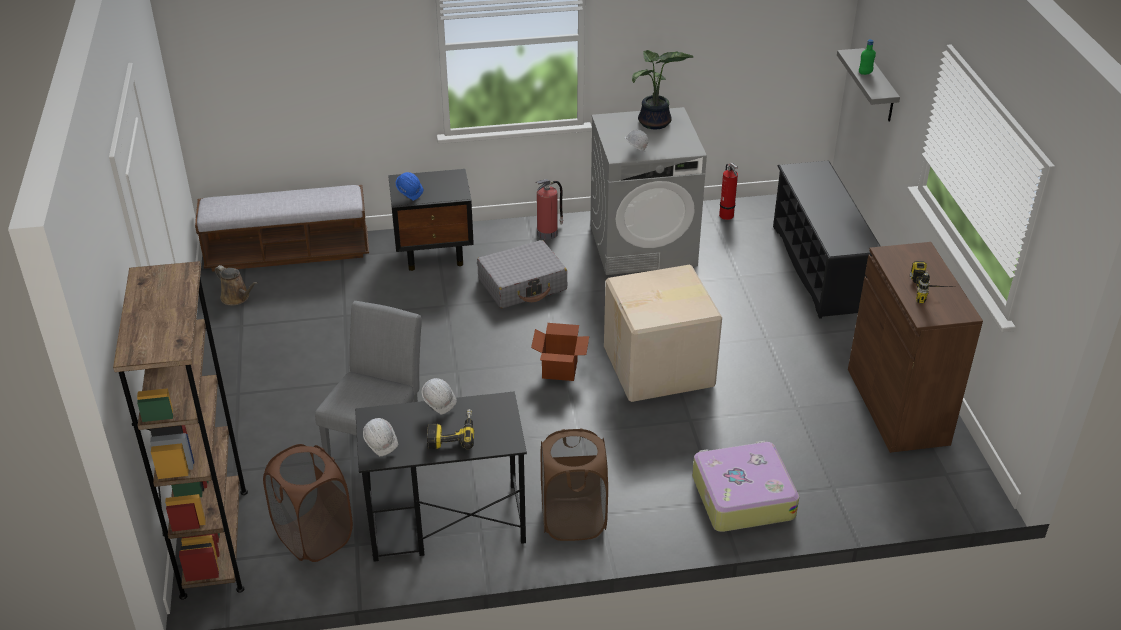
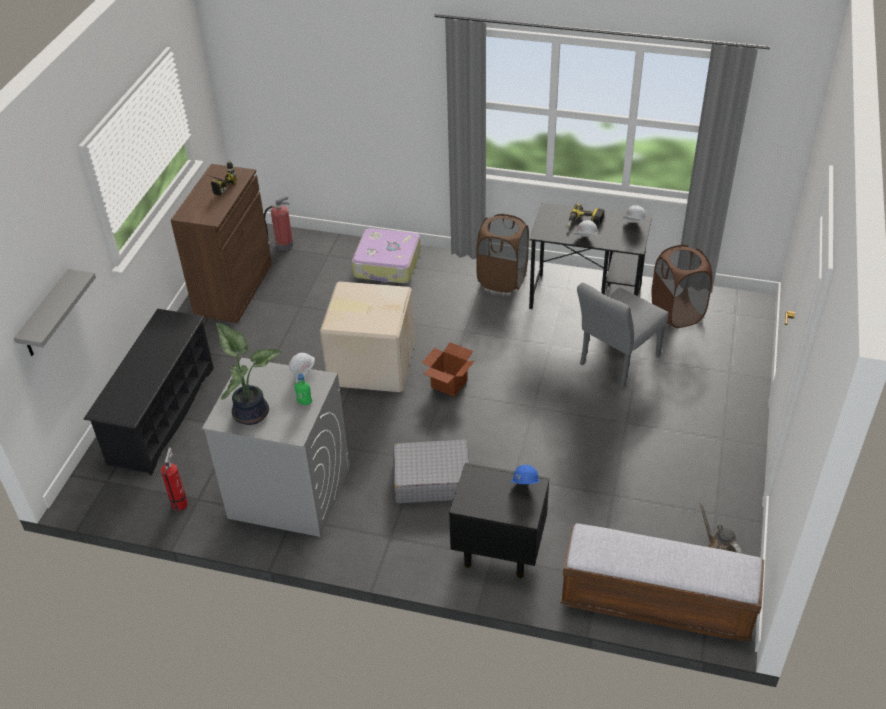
camera: 155 degrees left, 5 degrees up
brown bookcase [113,261,248,600] -> none
fire extinguisher [536,179,564,240] -> fire extinguisher moved to [264,196,294,250]
green bottle [859,39,876,75] -> green bottle moved to [295,374,312,405]

